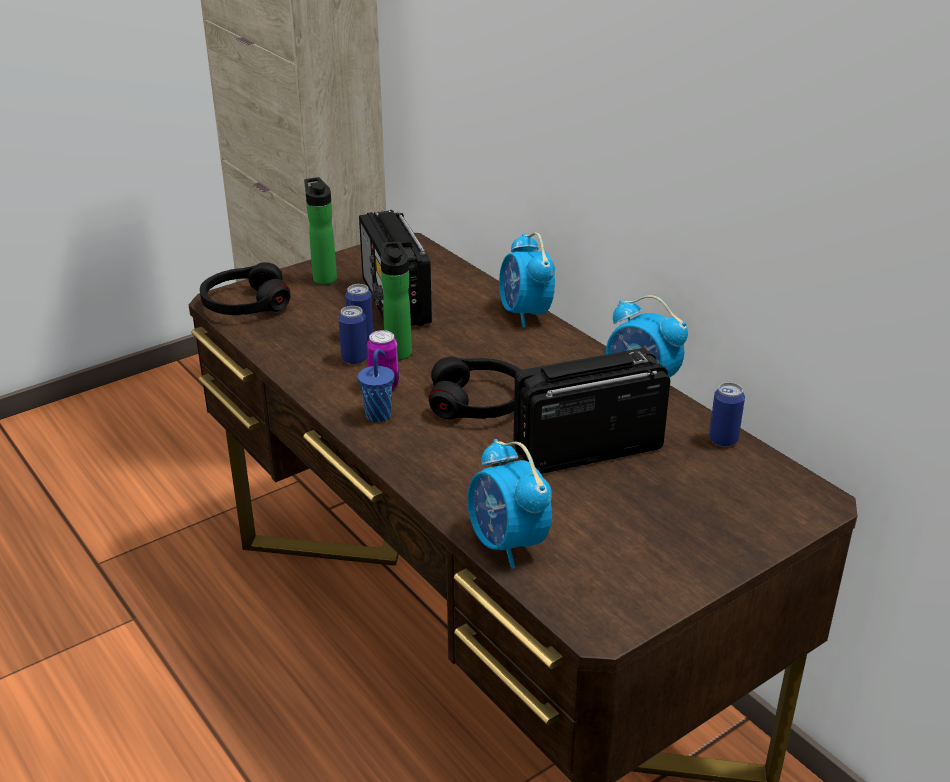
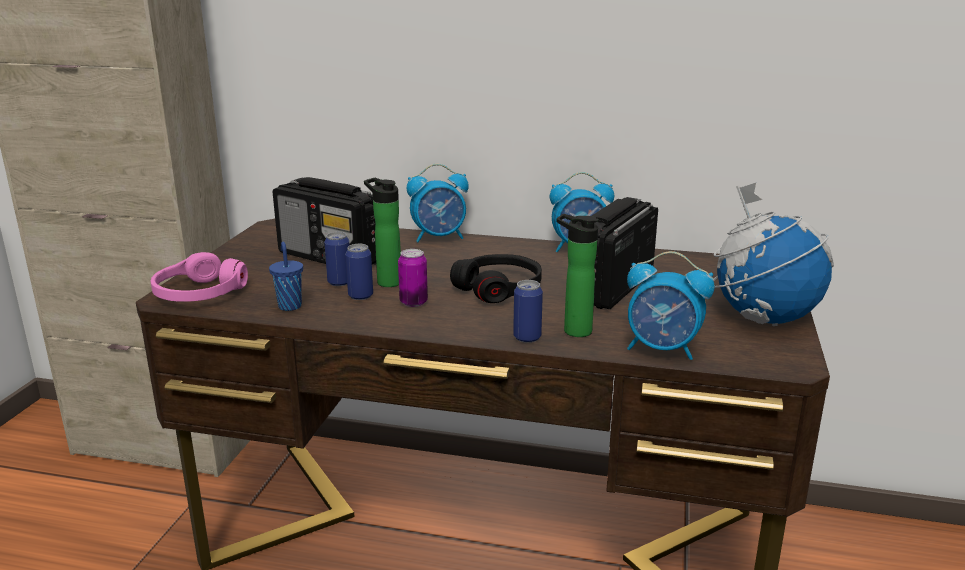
camera: 40 degrees left, 10 degrees down
black headphones [200,262,290,315] -> pink headphones [151,252,248,302]
bottle [304,177,337,285] -> bottle moved to [556,214,599,337]
blue cup [358,349,395,422] -> blue cup moved to [269,242,303,311]
alarm clock [499,233,555,328] -> alarm clock turned 45 degrees counterclockwise [407,164,469,242]
can [709,382,745,447] -> can moved to [513,280,543,343]
none -> globe [713,183,834,326]

